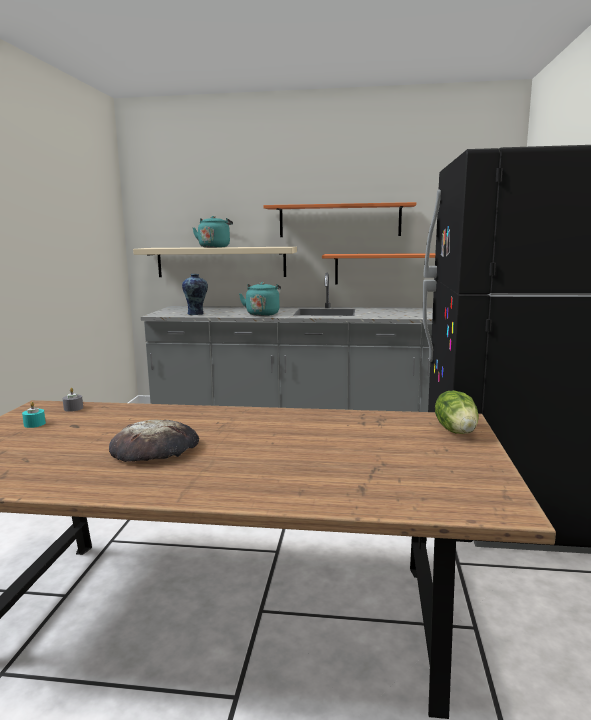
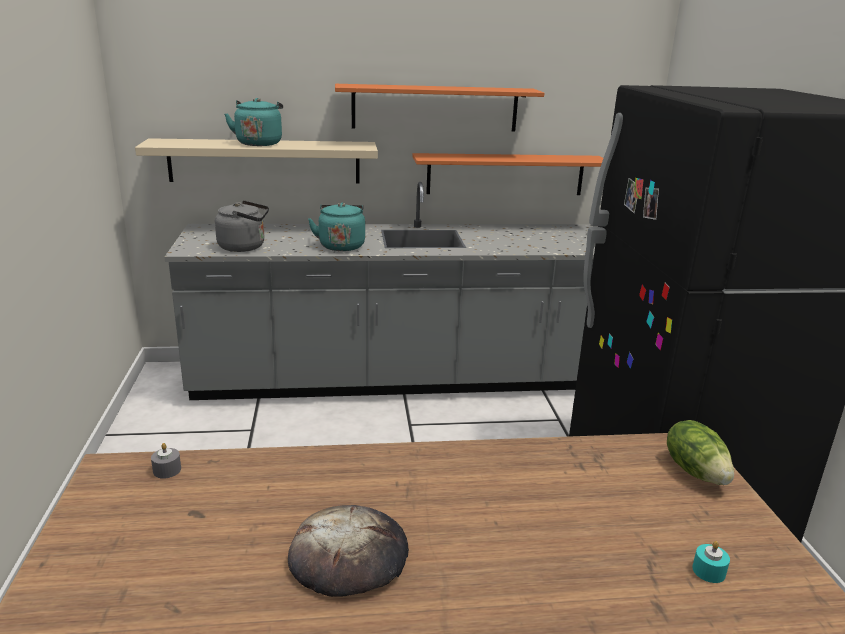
camera: 15 degrees left, 10 degrees up
turquoise candle [22,402,46,428] -> turquoise candle moved to [692,541,730,583]
vase [182,274,208,315] -> grey kettle [215,200,269,252]

